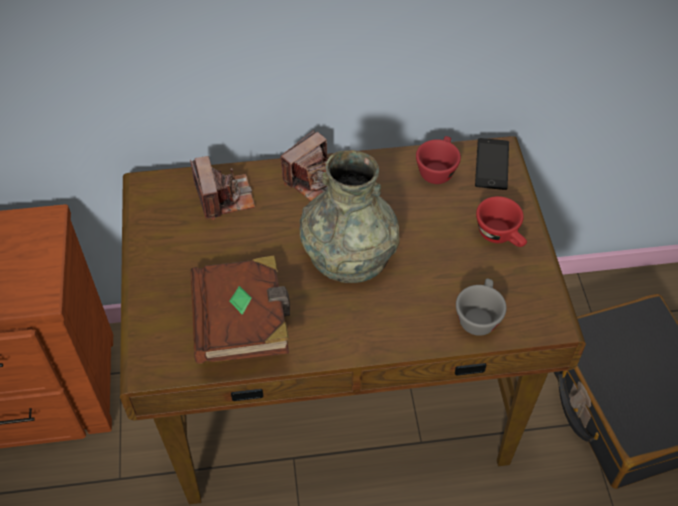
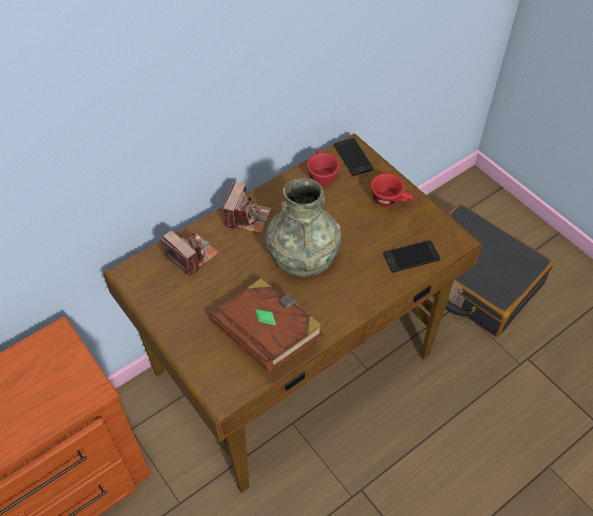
camera: 30 degrees left, 0 degrees up
grey cup [456,278,507,336] -> phone [383,240,440,273]

